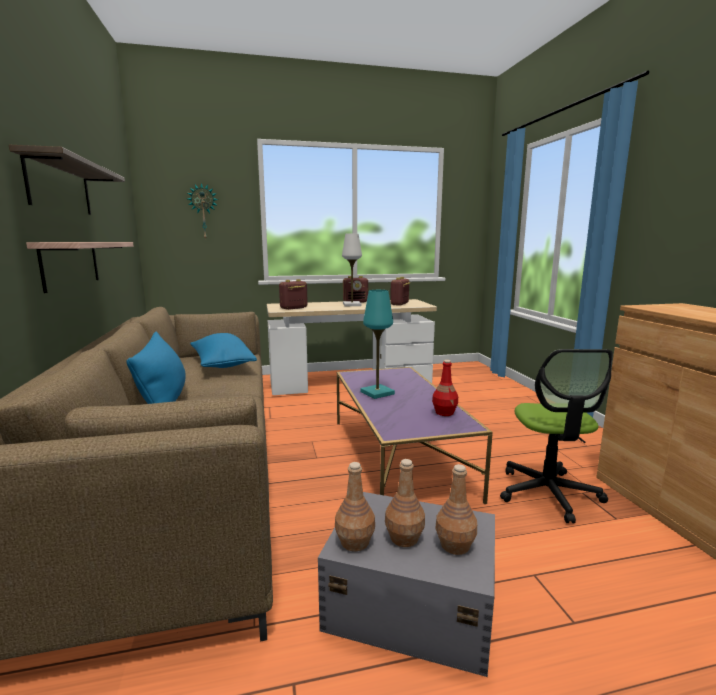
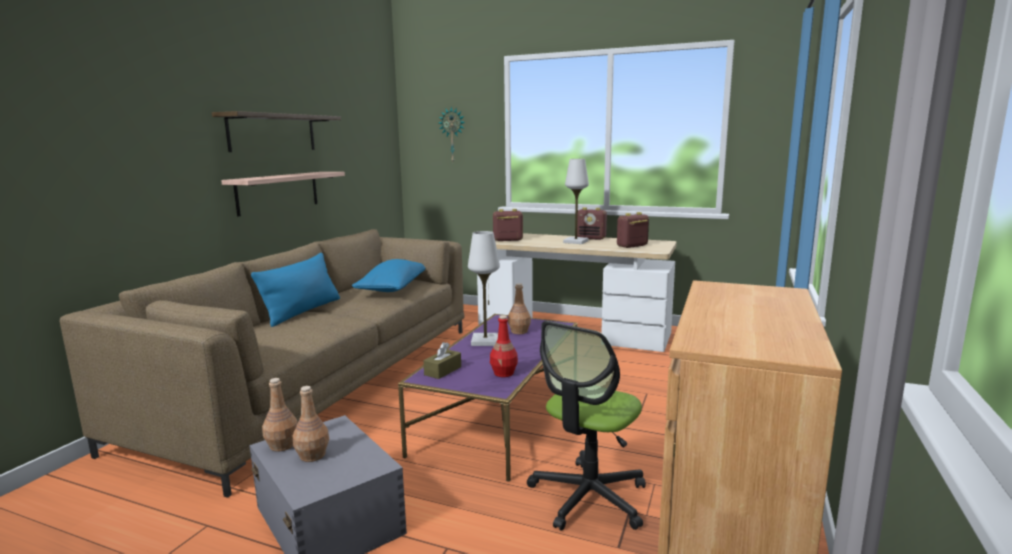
camera: 35 degrees right, 0 degrees up
turquoise table lamp [360,290,395,399] -> white table lamp [468,231,500,346]
brown bottle [435,464,477,555] -> brown bottle moved to [508,283,531,334]
none -> brown tissue box [423,342,461,379]

